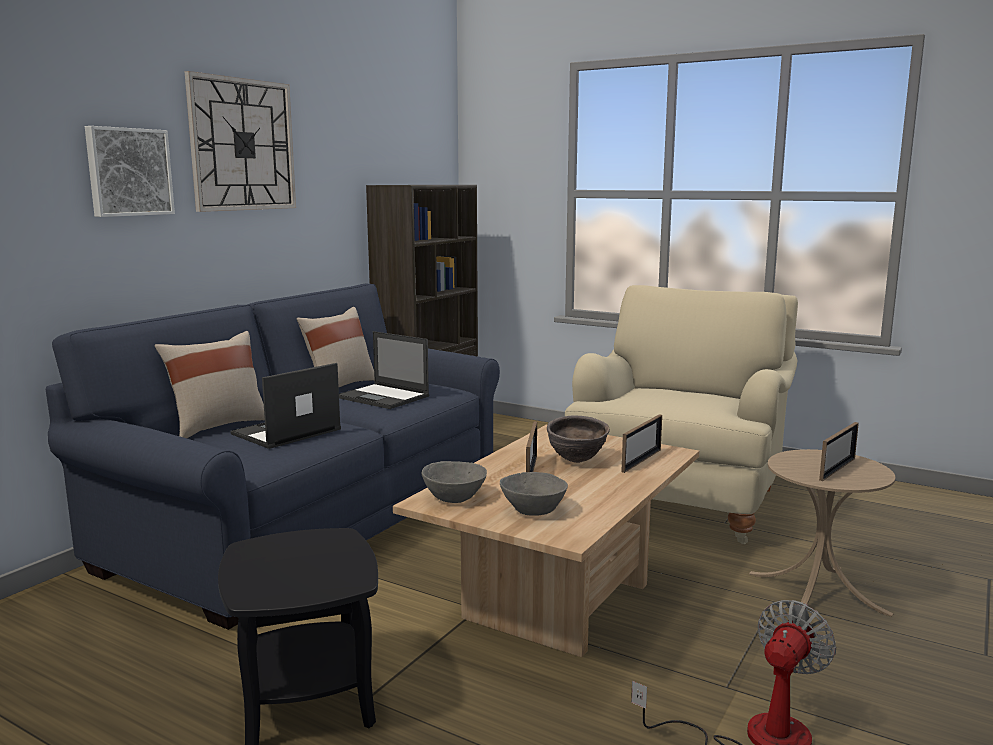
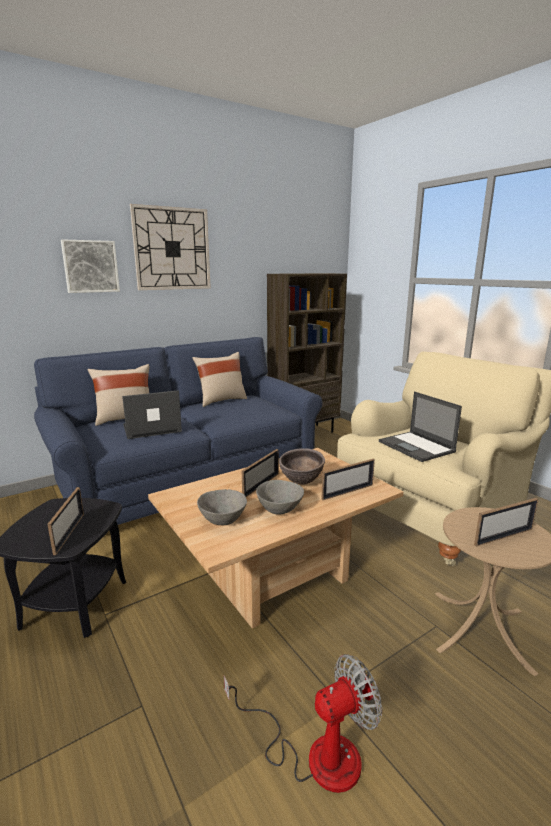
camera: 25 degrees right, 5 degrees up
laptop [339,331,429,409] -> laptop moved to [379,391,462,462]
grey bowl [421,461,487,503] -> grey bowl moved to [256,480,304,515]
none -> picture frame [47,487,84,555]

